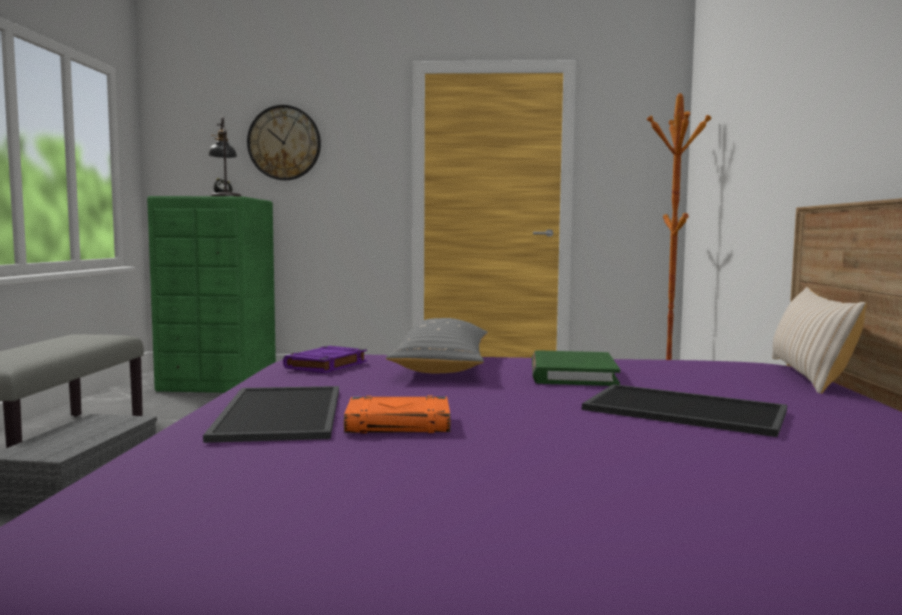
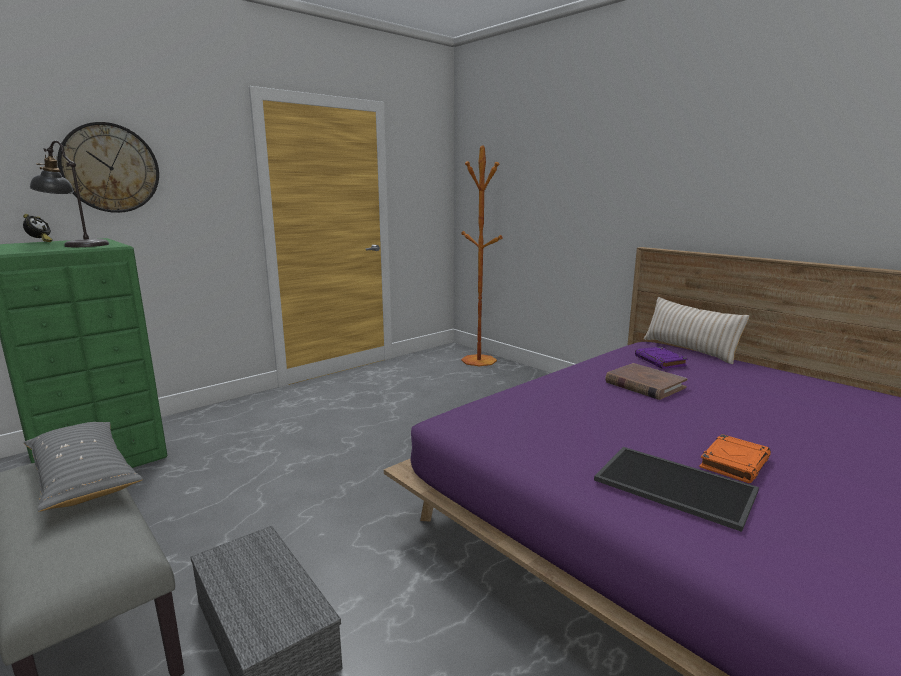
camera: 45 degrees left, 10 degrees up
purple book [283,346,367,373] -> purple book moved to [635,347,688,369]
grey pillow [386,318,488,373] -> grey pillow moved to [24,422,143,512]
green book [532,350,620,386] -> brown book [605,363,688,400]
tray [582,384,787,437] -> none

